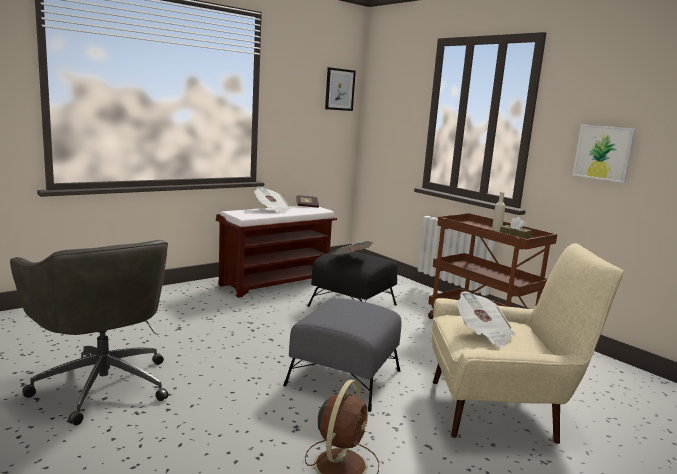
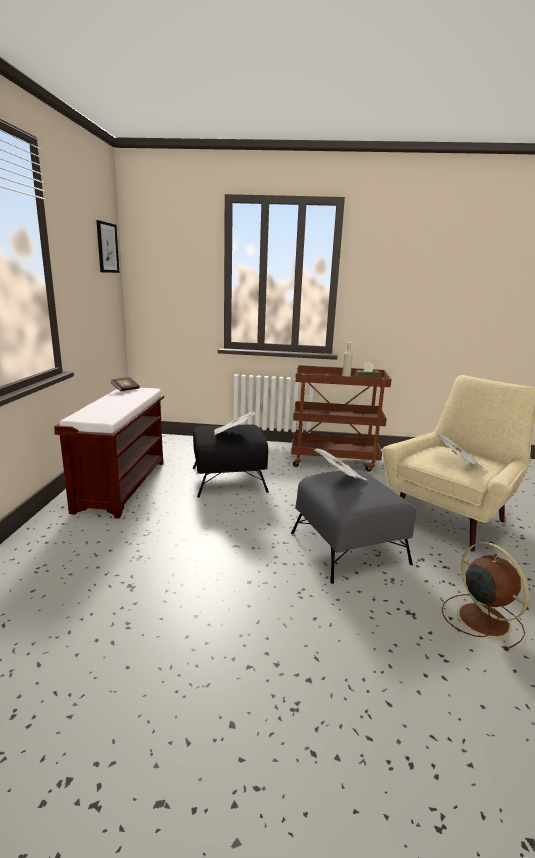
camera: 45 degrees left, 5 degrees up
grey office chair [10,240,168,425] -> none
newspaper [254,187,291,214] -> newspaper moved to [313,449,367,480]
picture [573,124,636,183] -> none

